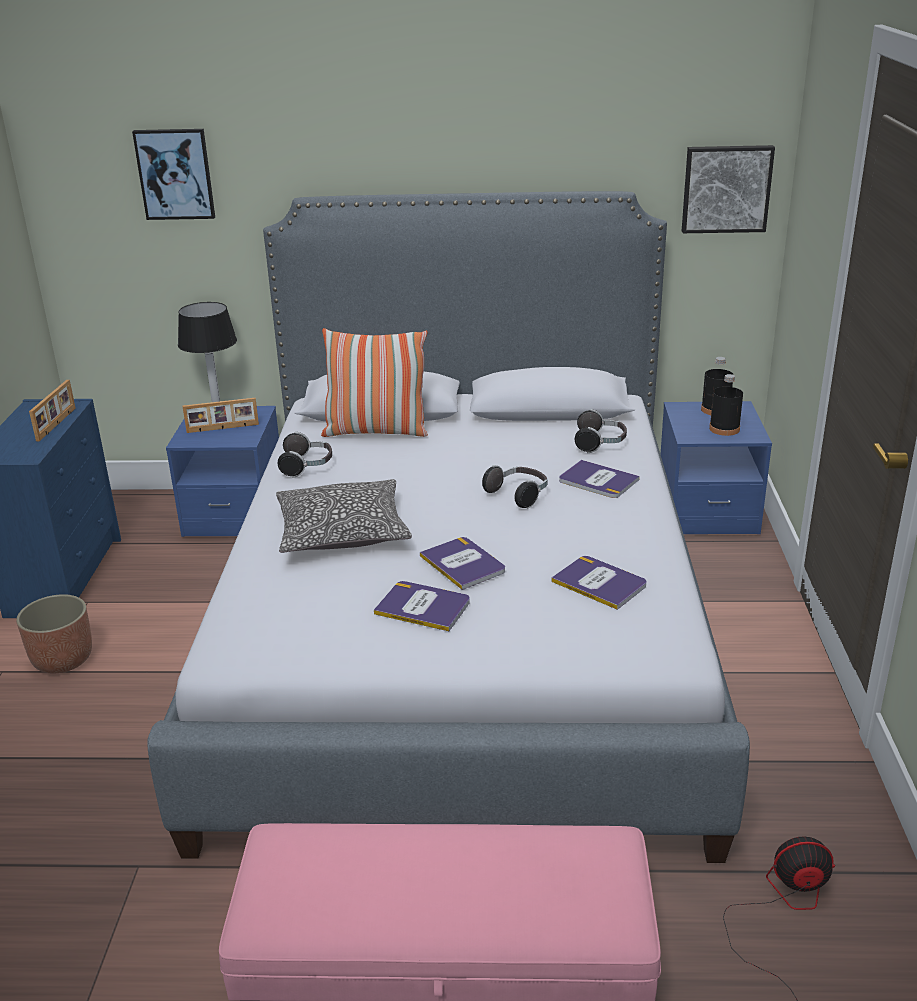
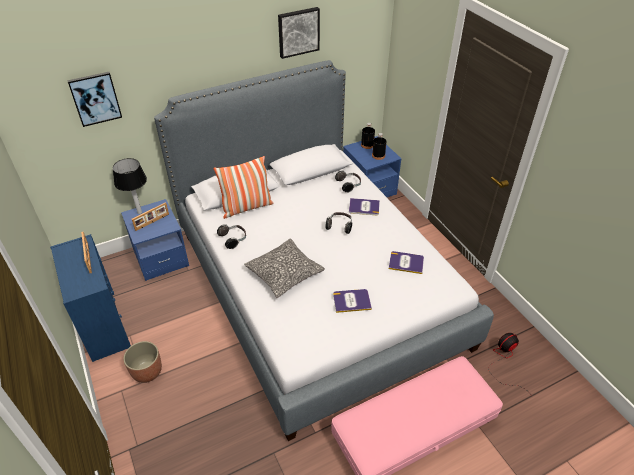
camera: 30 degrees left, 15 degrees up
book [420,537,505,590] -> none
picture [682,145,775,233] -> picture moved to [278,7,320,59]

